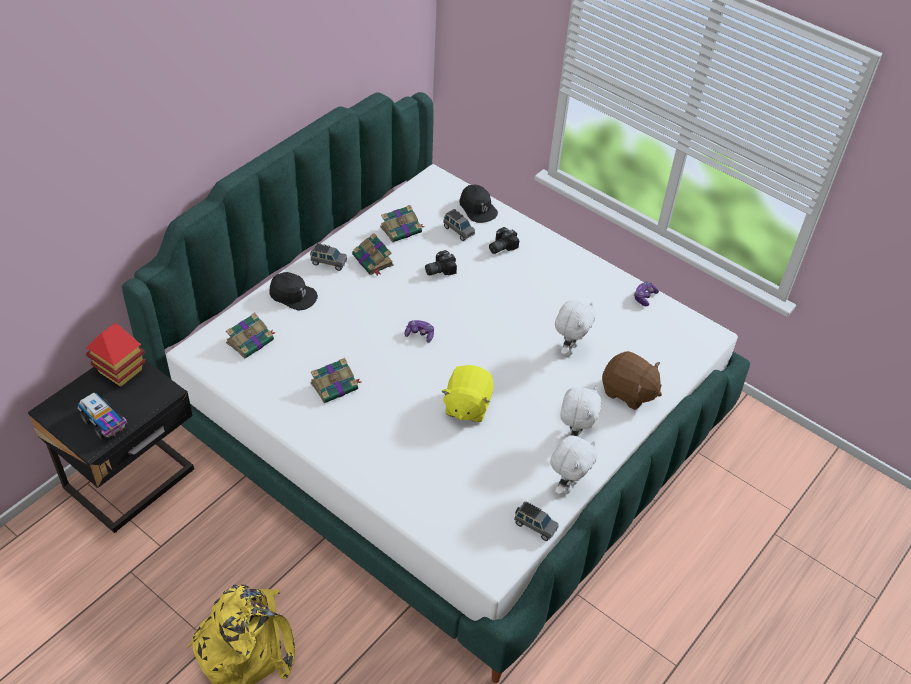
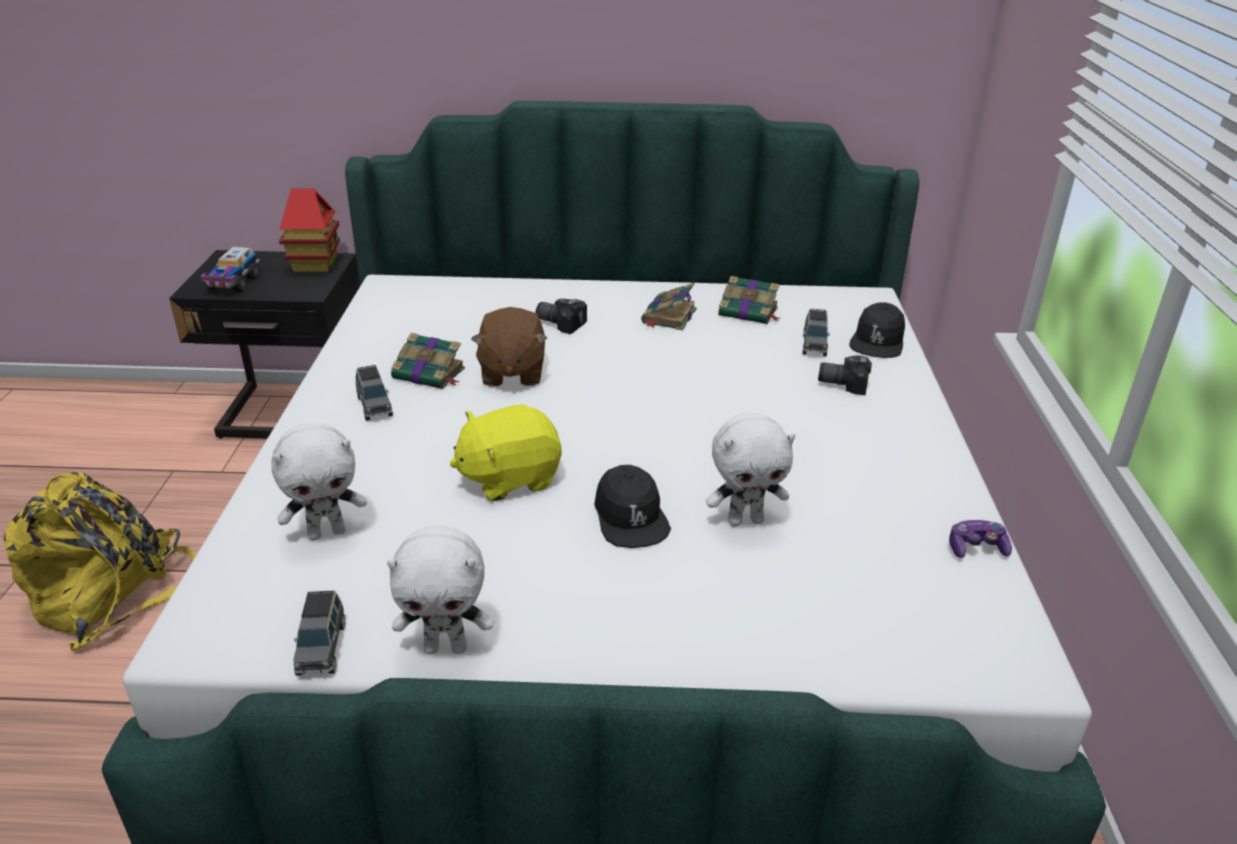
camera: 55 degrees right, 15 degrees down
book [226,313,276,358] -> none
black cap [269,272,318,311] -> black cap moved to [594,465,671,548]
grey toy car [310,243,347,271] -> grey toy car moved to [356,365,393,421]
game controller [405,320,434,343] -> none
camera [425,250,457,275] -> camera moved to [536,299,587,334]
white plush toy [560,386,602,437] -> white plush toy moved to [271,423,367,540]
brown plush toy [602,351,662,410] -> brown plush toy moved to [471,307,547,386]

